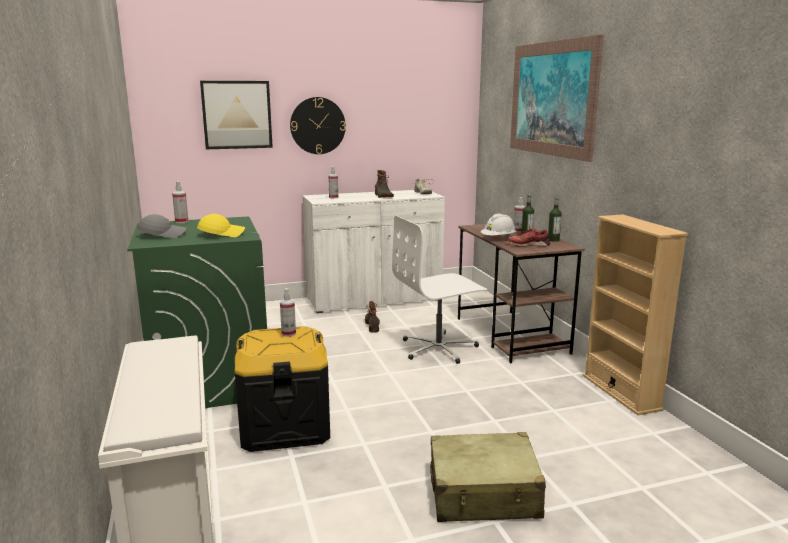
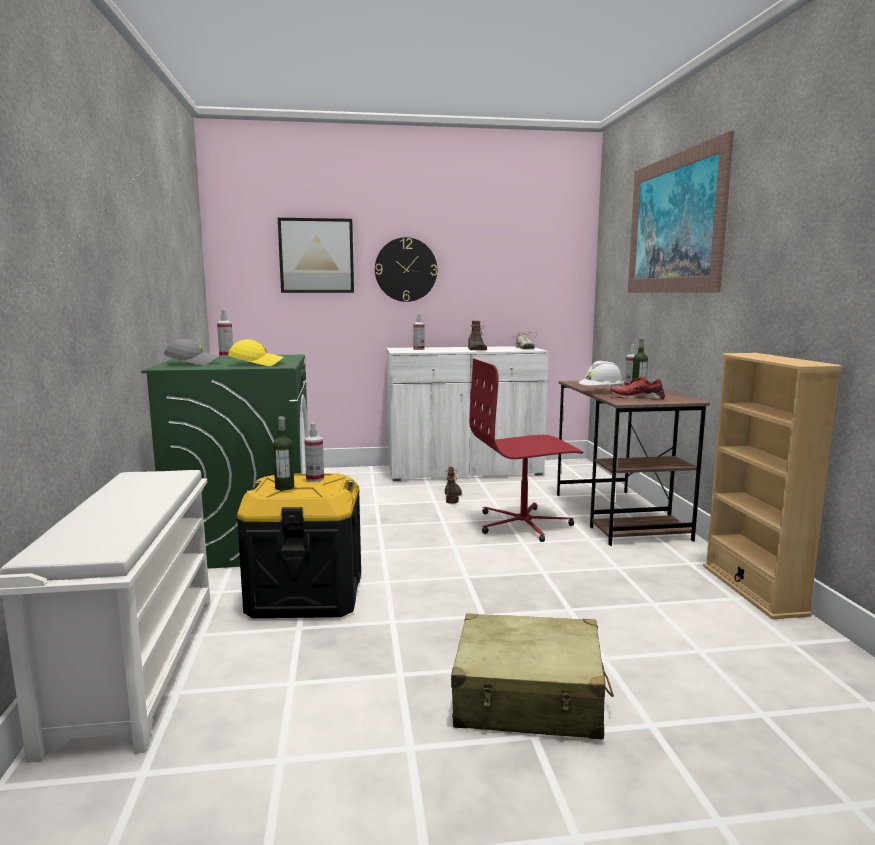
camera: 10 degrees right, 5 degrees down
white office chair [392,215,488,364] -> red office chair [469,359,583,542]
bottle [548,196,562,242] -> bottle moved to [273,416,294,490]

